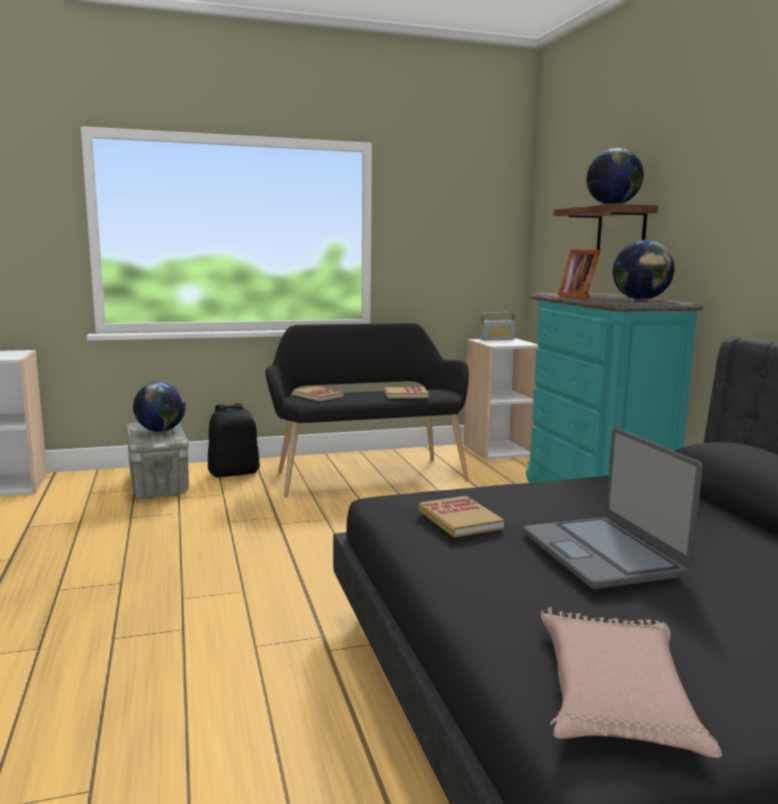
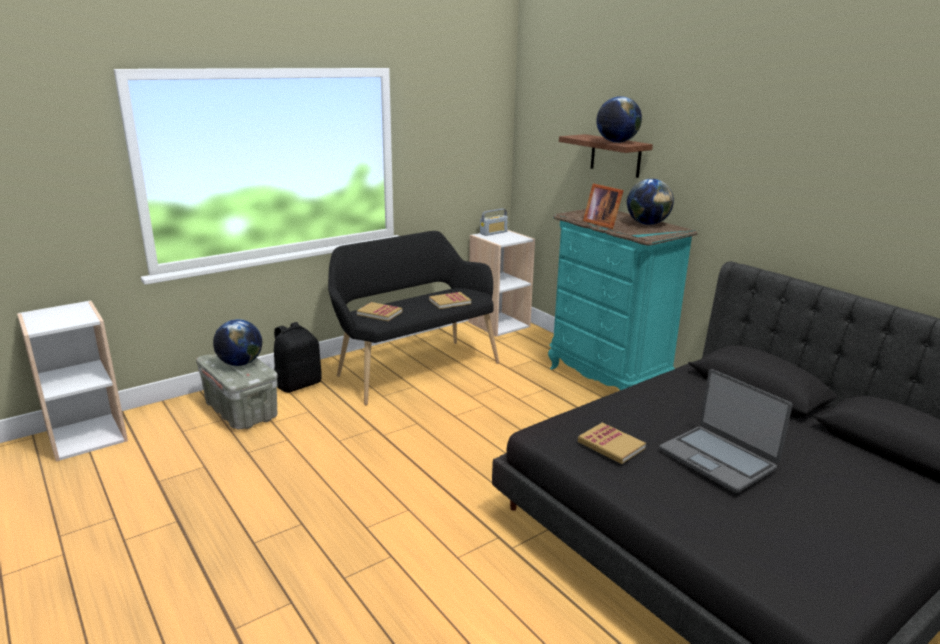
camera: 20 degrees left, 10 degrees up
beige pillow [541,607,722,758] -> none

